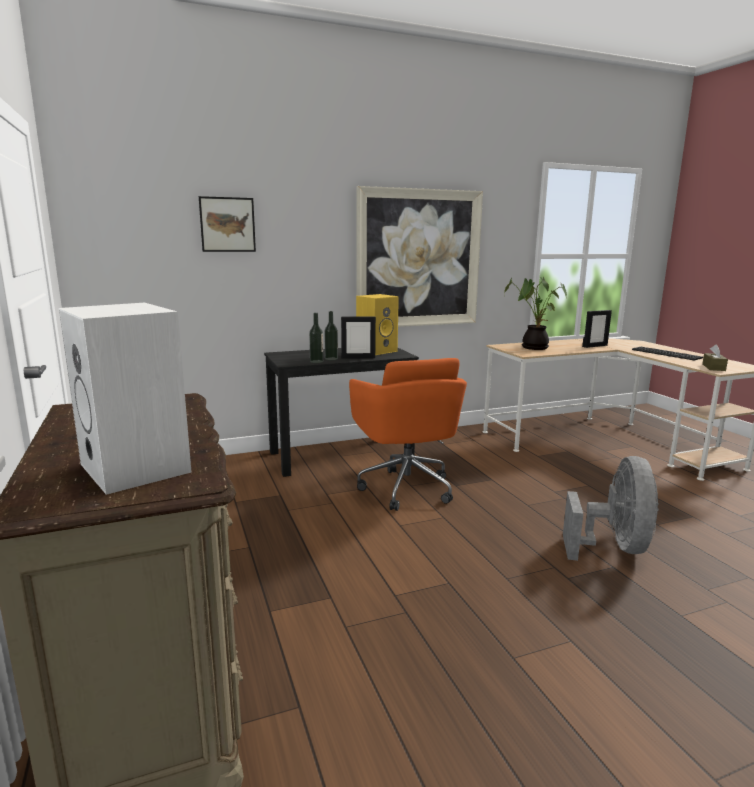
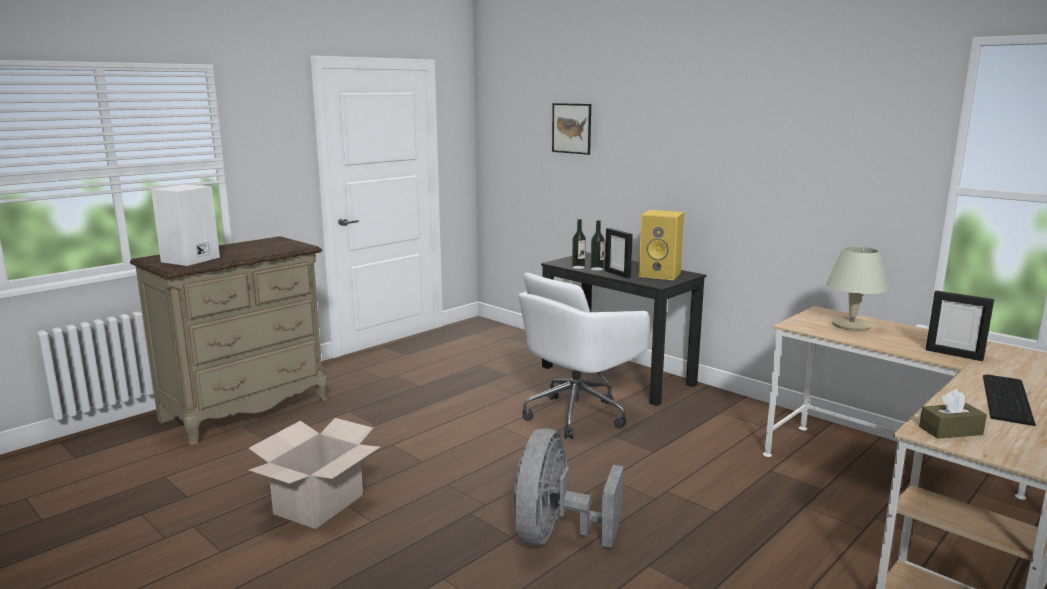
camera: 65 degrees right, 0 degrees up
orange office chair [349,358,467,511] -> white office chair [518,273,649,439]
picture [356,186,483,327] -> none
potted plant [504,277,567,350] -> beige table lamp [826,246,888,331]
grey fan [563,456,659,561] -> grey fan turned 120 degrees clockwise [514,429,624,548]
none -> cardboard box [249,418,380,529]

